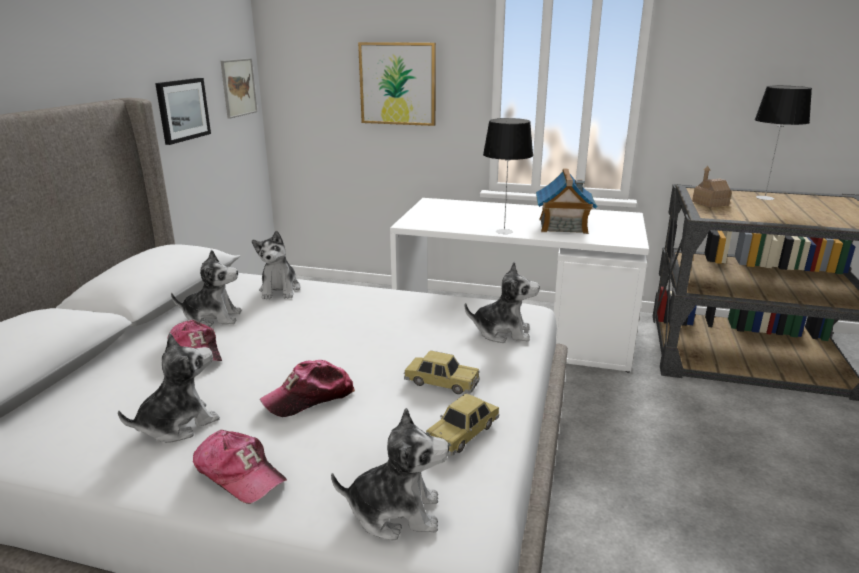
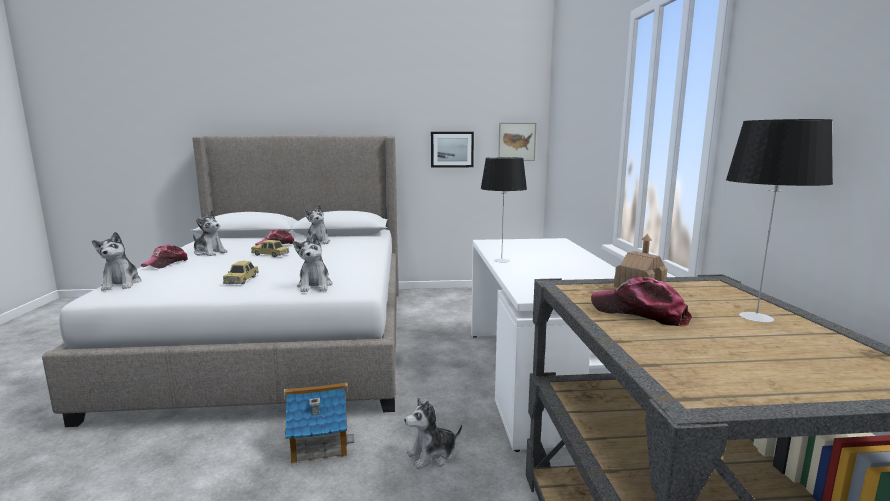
camera: 70 degrees right, 10 degrees down
plush toy [252,231,300,299] -> plush toy moved to [404,397,462,469]
cap [260,360,355,417] -> cap moved to [591,277,692,327]
picture [358,42,436,126] -> none
toy car [426,394,499,456] -> toy car moved to [251,240,289,257]
toy house [536,169,597,234] -> toy house moved to [284,382,354,464]

